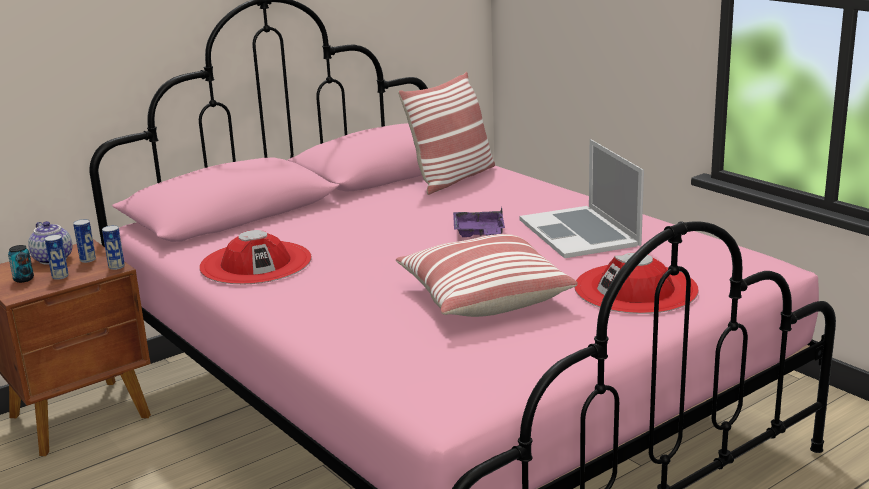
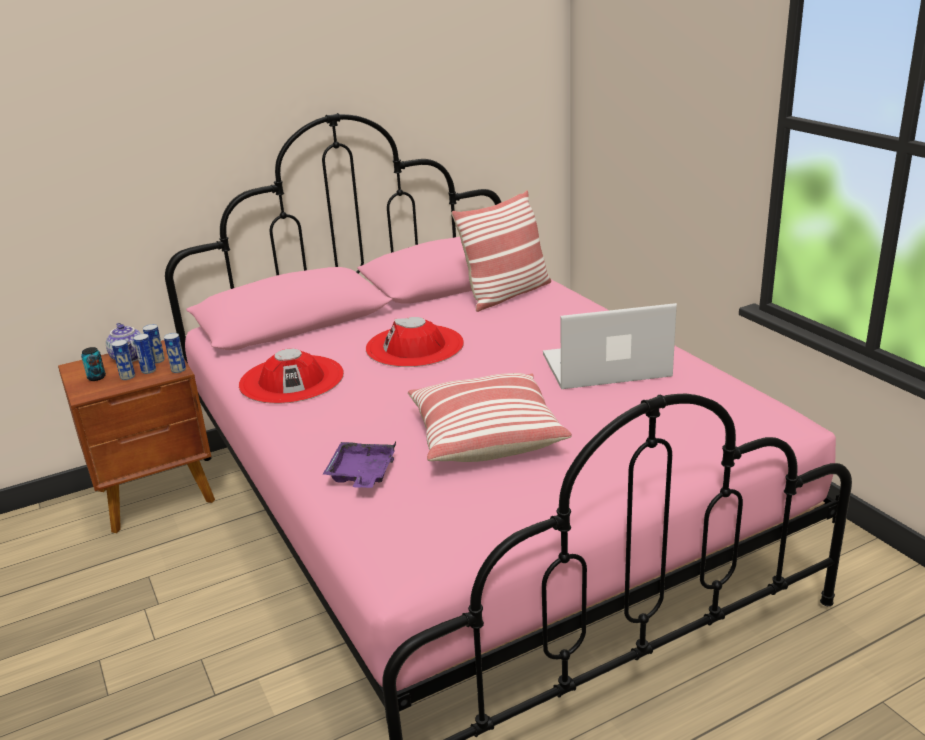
camera: 10 degrees right, 5 degrees up
purple tray [453,207,505,237] -> purple tray moved to [323,441,396,488]
laptop [520,139,644,258] -> laptop turned 90 degrees clockwise [543,303,677,389]
red hat [574,253,699,314] -> red hat moved to [366,317,464,367]
none -> can [133,334,156,374]

